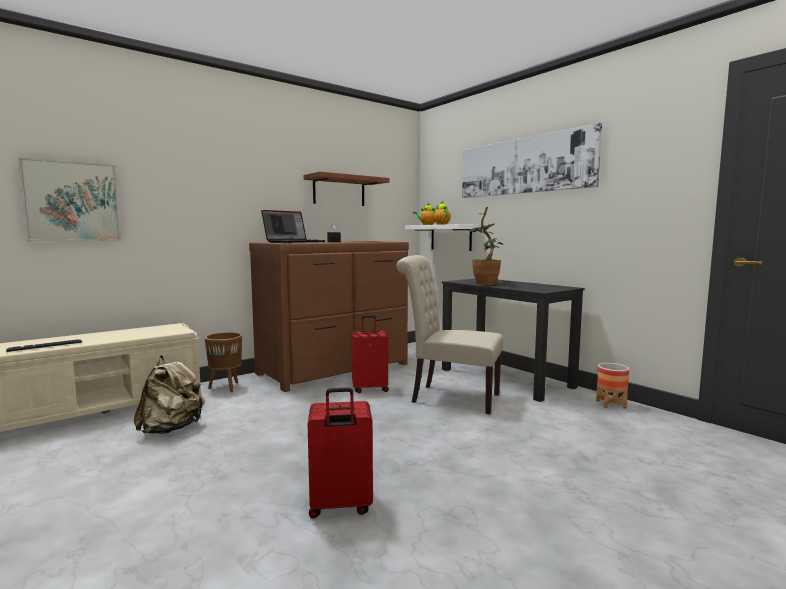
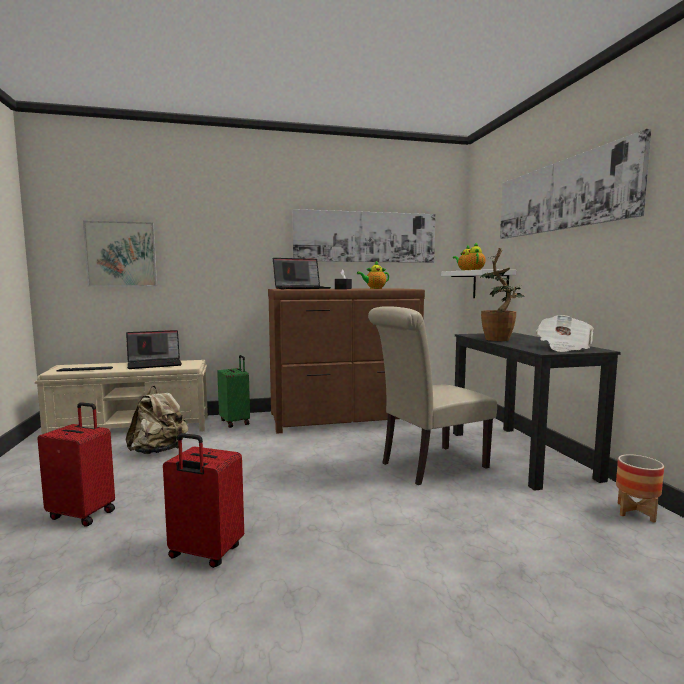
camera: 25 degrees right, 0 degrees up
brown planter [204,332,242,392] -> green suitcase [217,355,250,428]
brown shelf [303,172,390,206] -> picture [292,209,435,263]
red suitcase [352,315,389,393] -> red suitcase moved to [37,402,115,527]
beige chair [397,255,504,414] -> beige chair turned 75 degrees counterclockwise [368,306,497,485]
none -> laptop [126,330,182,369]
none -> teapot [357,261,389,289]
none -> newspaper [536,315,594,352]

